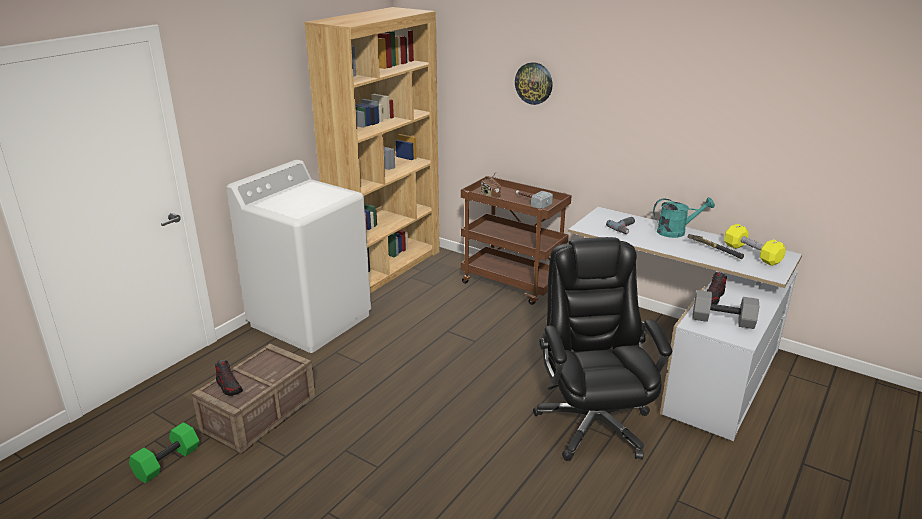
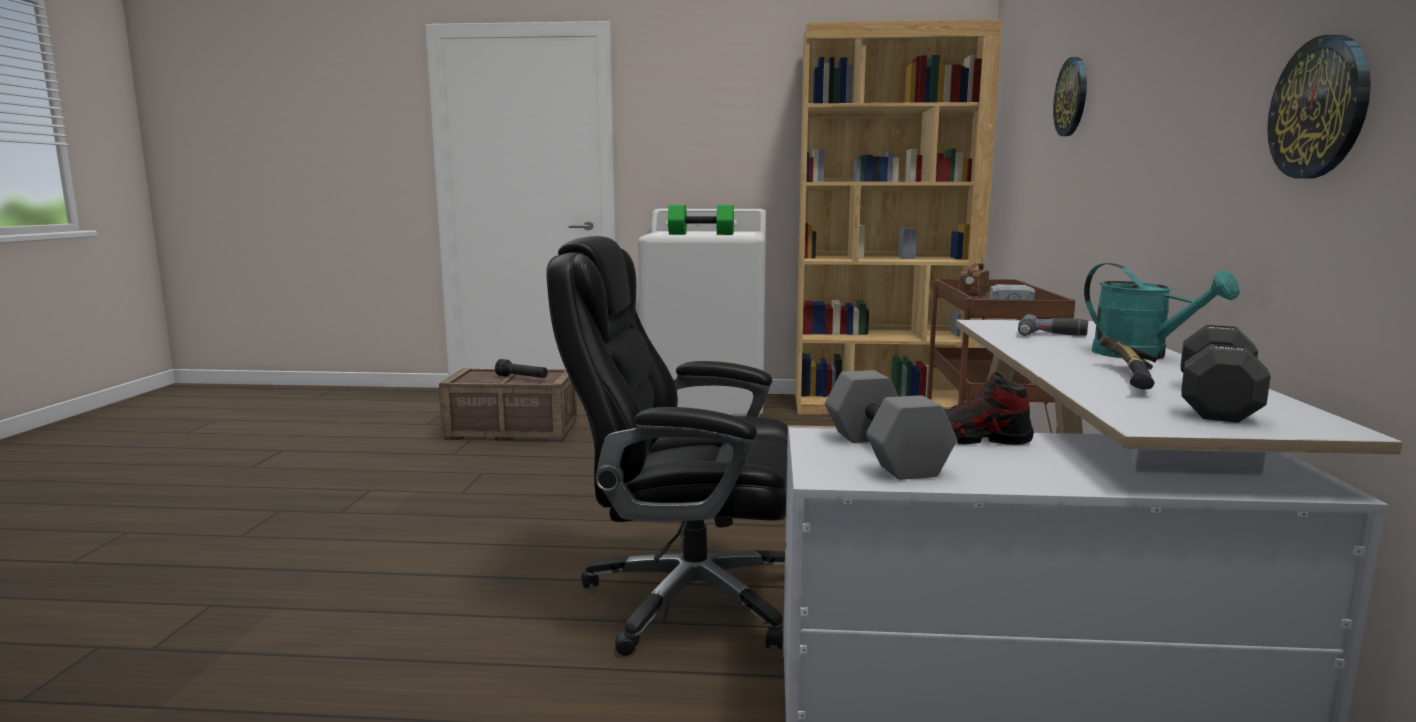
camera: 60 degrees right, 15 degrees down
green dumbbell [129,422,199,483] -> green dumbbell moved to [668,205,734,235]
shoe [215,360,243,396] -> none
black office chair [533,237,672,461] -> black office chair turned 135 degrees counterclockwise [546,236,788,656]
yellow dumbbell [724,224,786,266] -> black dumbbell [1181,325,1271,423]
none -> black flashlight [495,359,548,378]
none -> wall clock [1267,35,1371,179]

